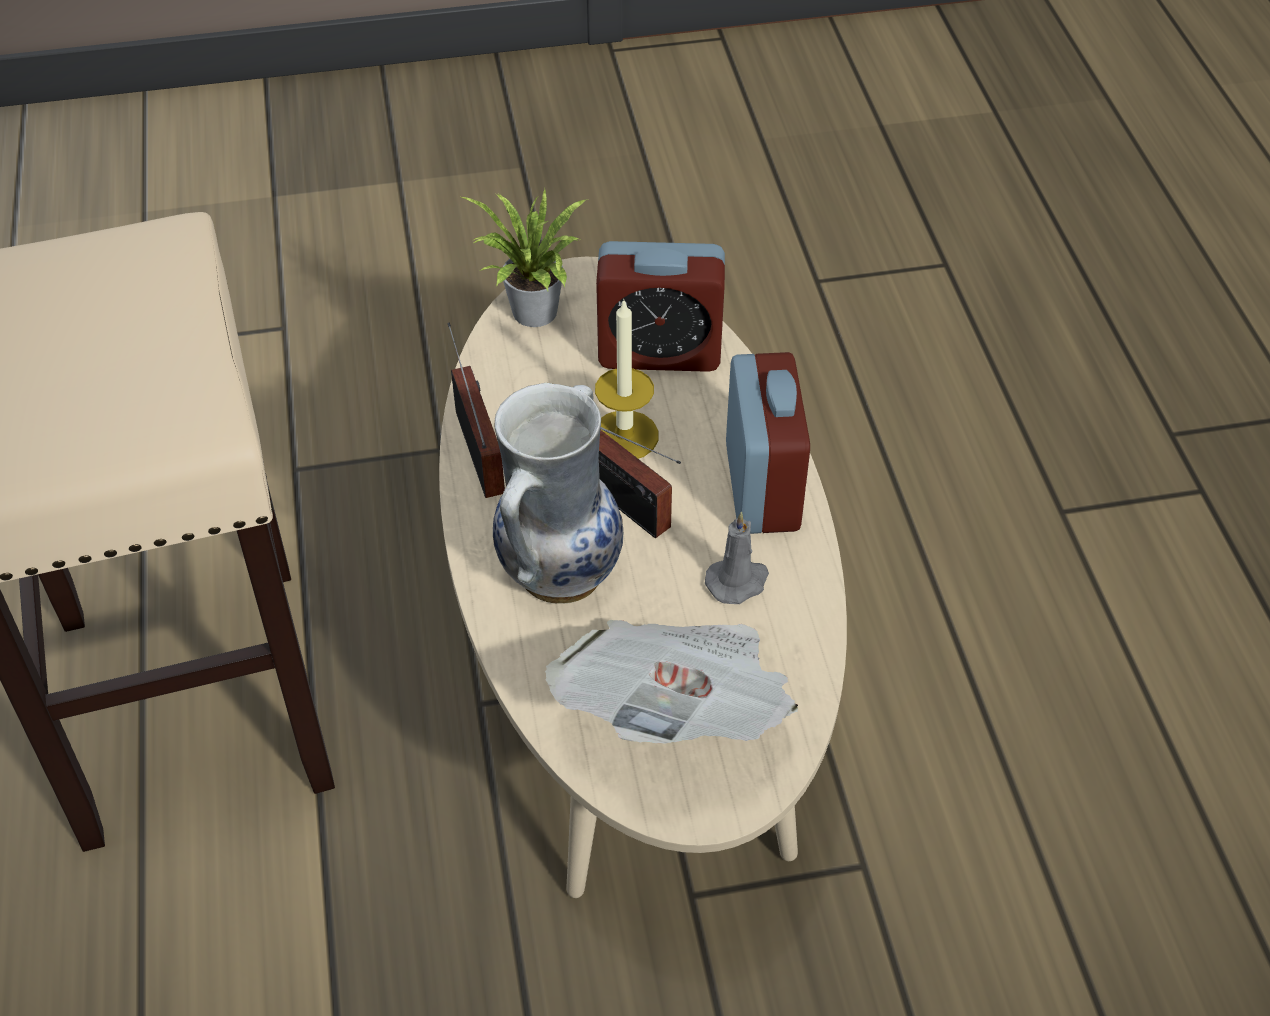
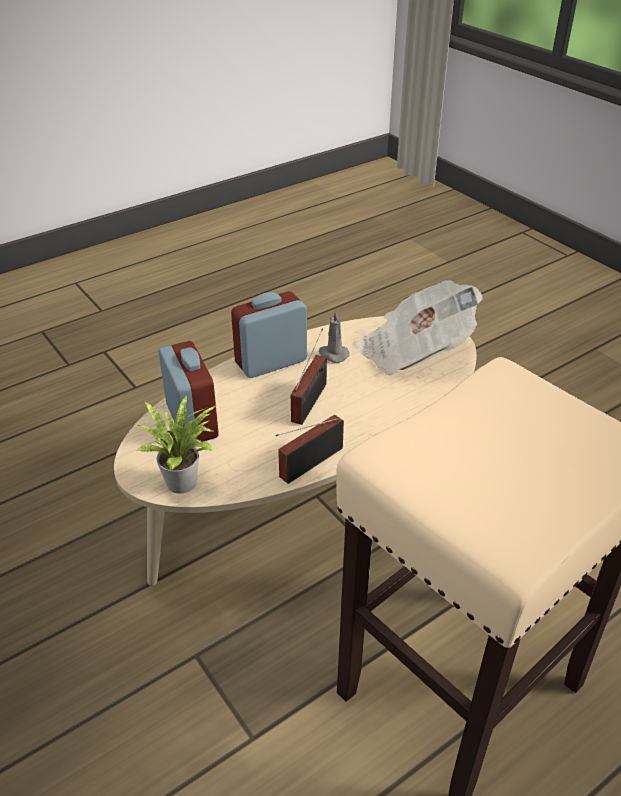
camera: 115 degrees left, 10 degrees down
vase [493,383,623,604] -> none
candle [595,299,658,459] -> none

